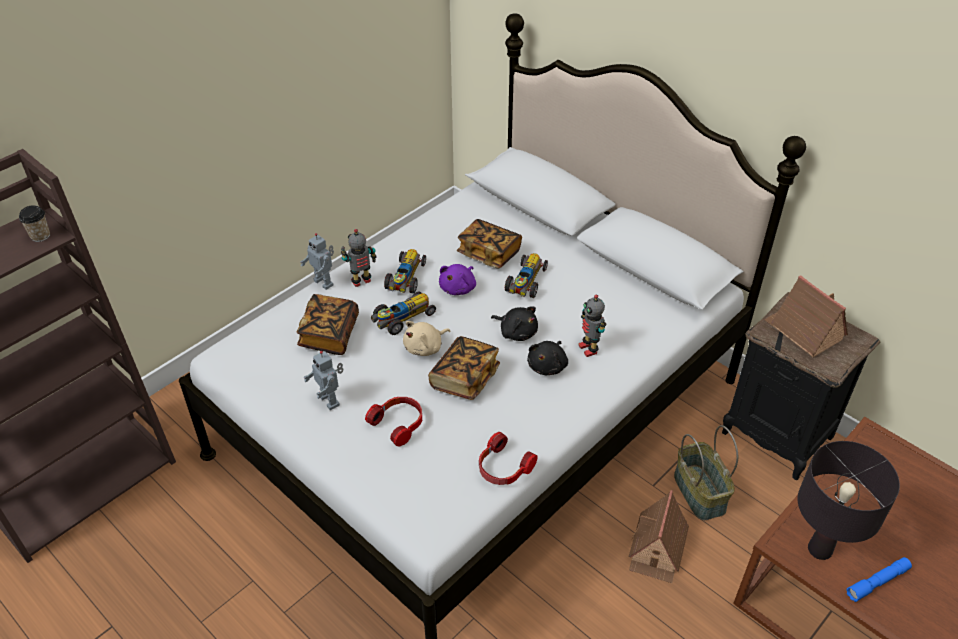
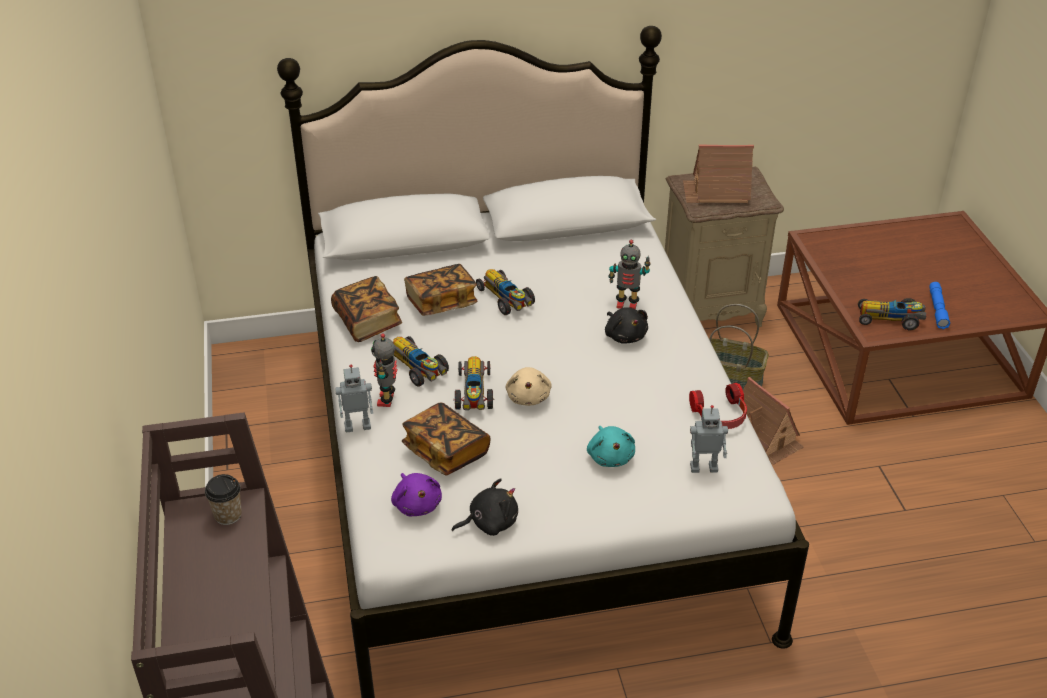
camera: 55 degrees left, 5 degrees down
toy robot [304,351,343,410] -> toy robot moved to [690,405,728,473]
headphones [365,397,422,446] -> turquoise plush toy [587,426,635,467]
book [428,336,500,400] -> book moved to [331,276,402,342]
purple plush toy [439,264,476,295] -> purple plush toy moved to [391,473,442,516]
black plush toy [491,306,538,341] -> black plush toy moved to [452,478,518,536]
black nightstand [722,292,880,480] -> beige nightstand [665,166,784,327]
black table lamp [798,441,900,560] -> toy car [858,298,927,330]

